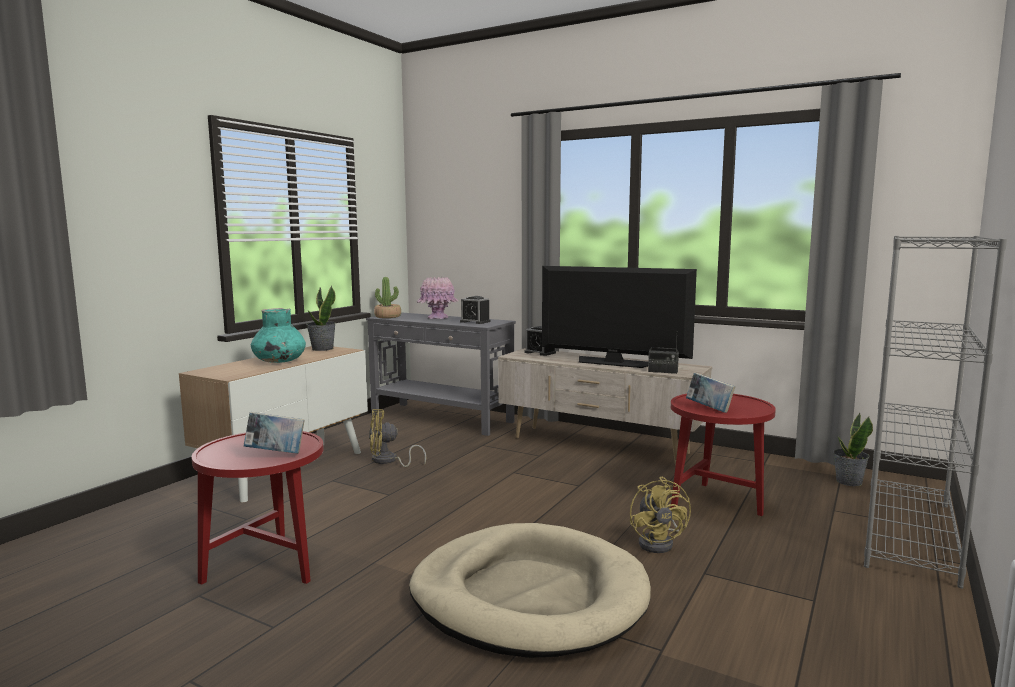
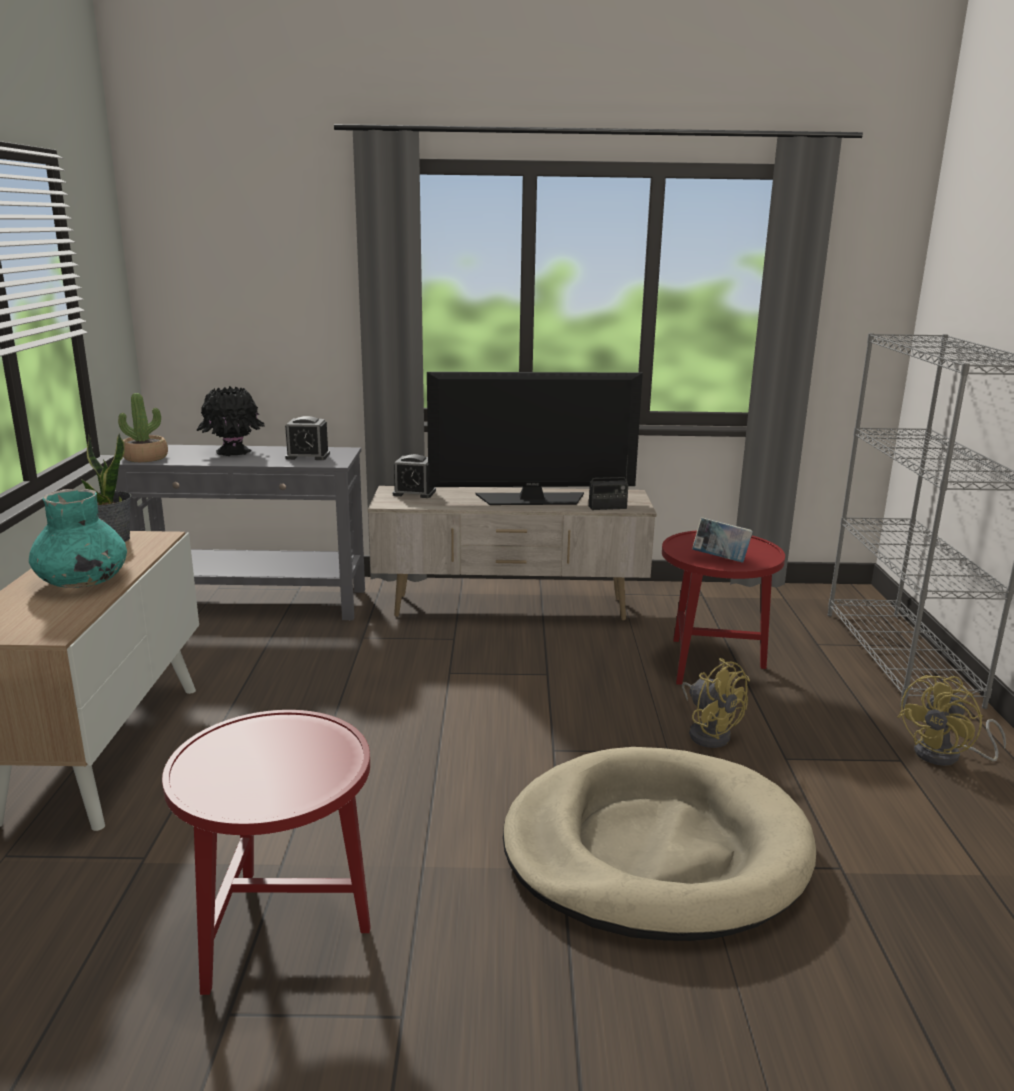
camera: 30 degrees left, 10 degrees up
book [244,412,305,454] -> none
yellow fan [369,409,426,467] -> yellow fan moved to [897,675,1006,766]
pink vase [417,277,459,319] -> black vase [197,386,265,456]
potted plant [833,412,873,486] -> none

